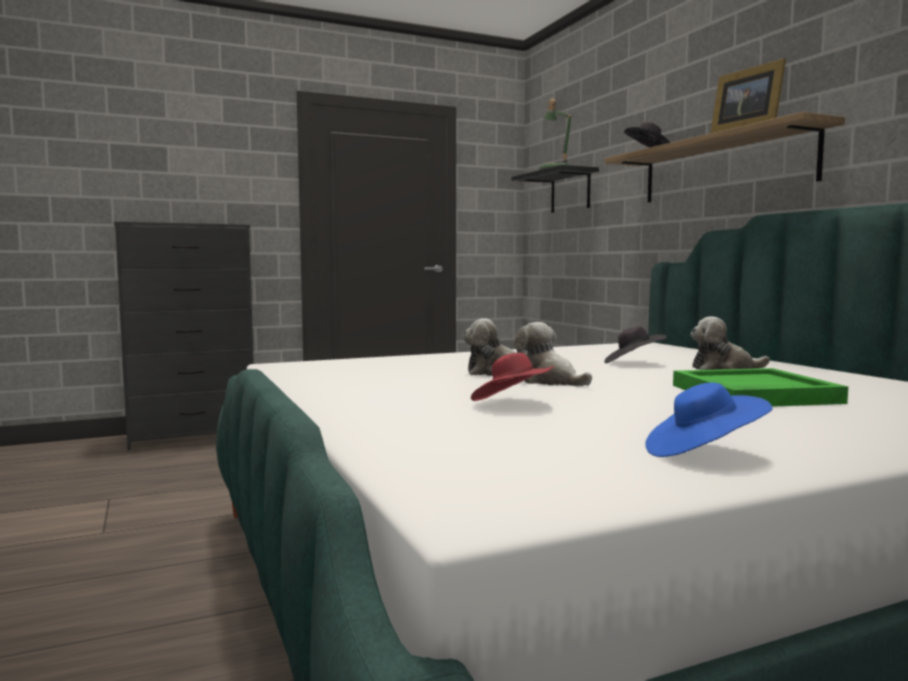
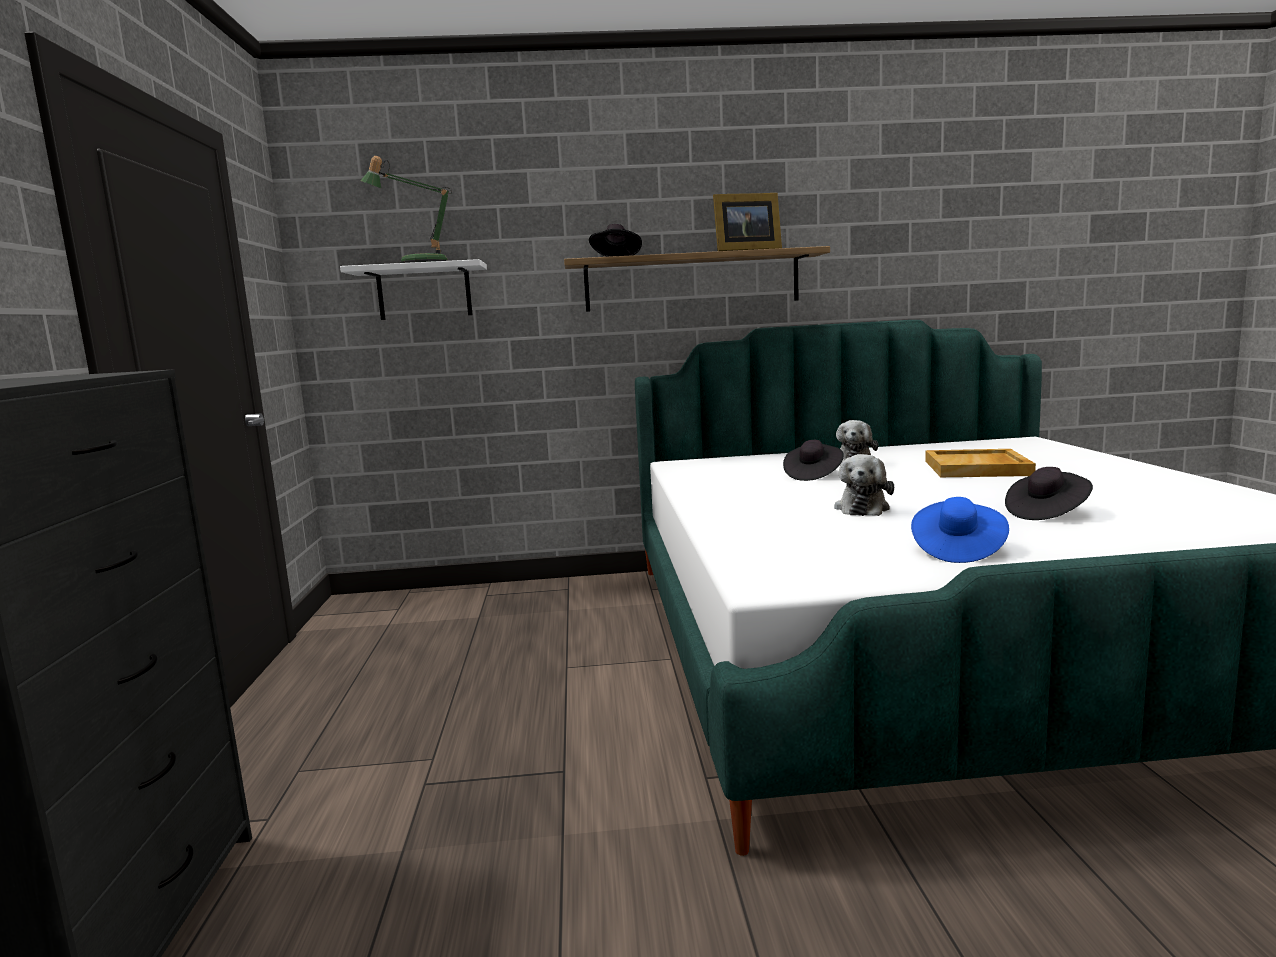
camera: 70 degrees left, 5 degrees up
red hat [471,353,554,401] -> black hat [1005,467,1093,520]
black shelf [511,165,599,213] -> white shelf [340,259,487,320]
plush toy [514,322,592,386] -> none
blue hat [645,383,773,457] -> blue hat moved to [911,497,1009,563]
green tray [673,368,848,407] -> beige tray [925,449,1036,477]

